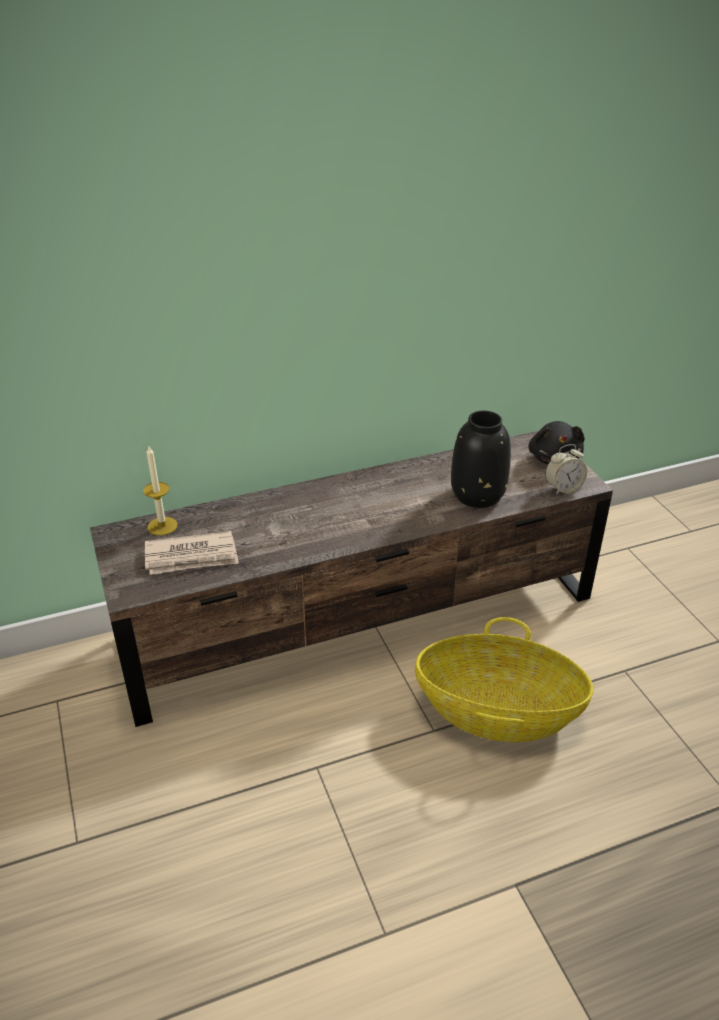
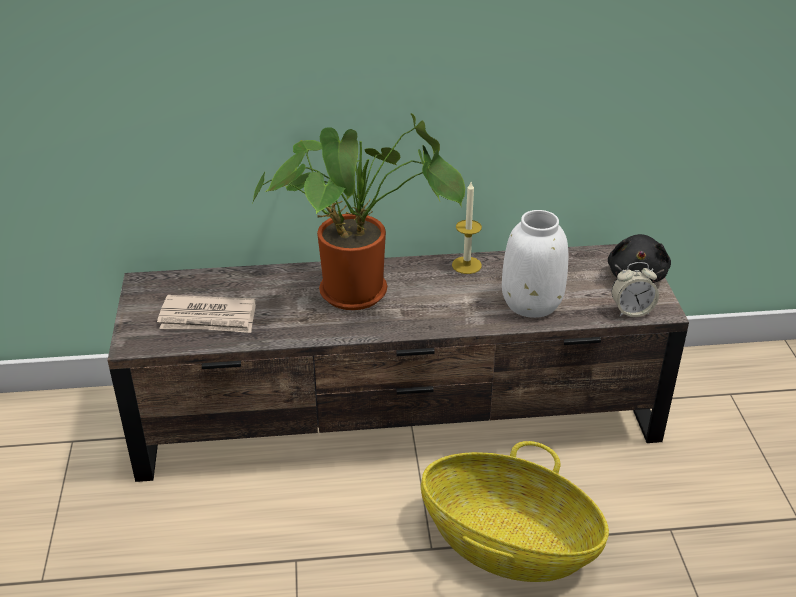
camera: 15 degrees right, 0 degrees up
candle [143,446,177,536] -> candle moved to [452,182,482,274]
black vase [451,411,511,508] -> white vase [502,210,568,318]
none -> potted plant [251,113,465,310]

